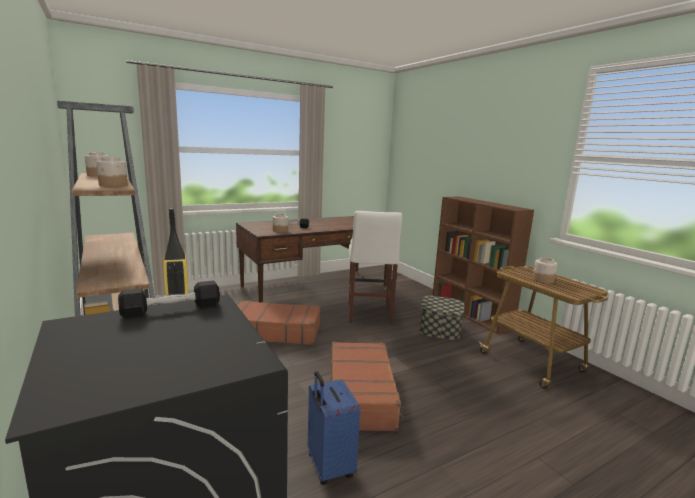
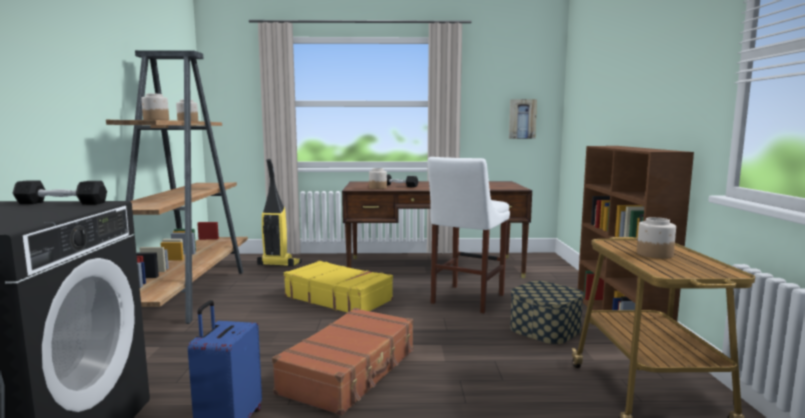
camera: 30 degrees right, 5 degrees down
brown suitcase [237,300,320,345] -> yellow suitcase [284,261,393,312]
none -> picture [509,99,537,139]

